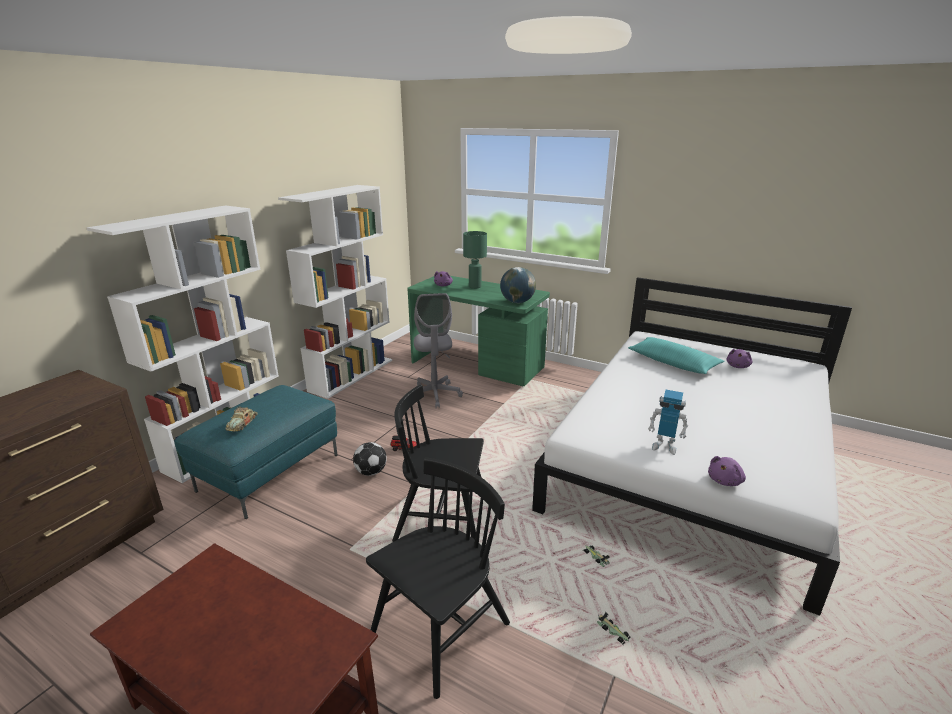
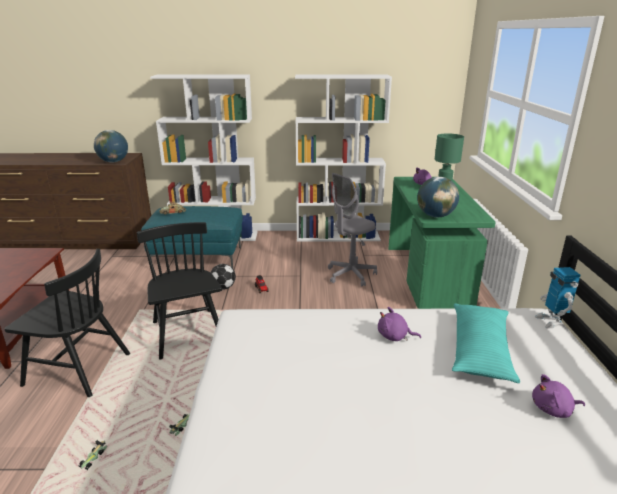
camera: 60 degrees right, 0 degrees up
toy robot [648,390,688,455] -> toy robot moved to [535,267,580,328]
purple plush toy [708,456,746,486] -> purple plush toy moved to [378,307,421,341]
none -> globe [94,130,128,163]

